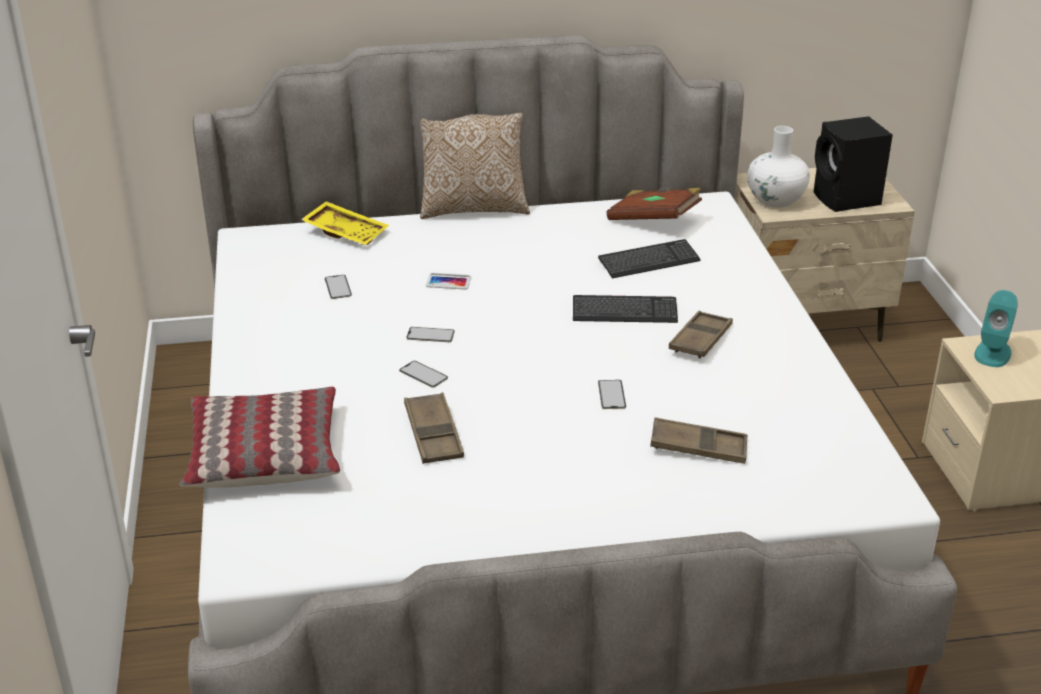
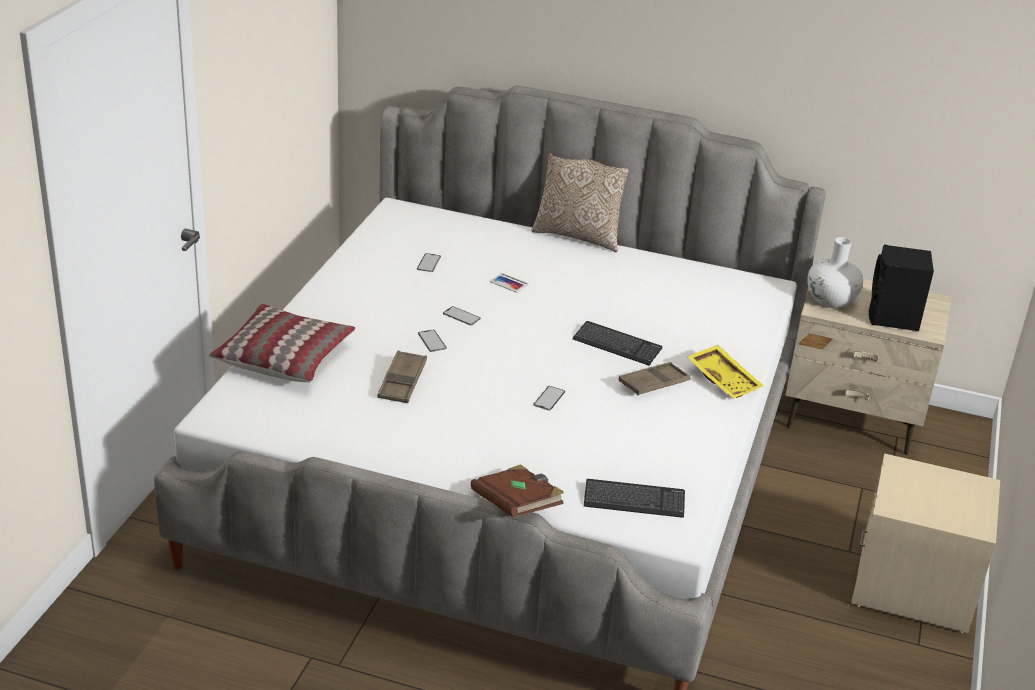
camera: 25 degrees right, 0 degrees up
yellow tray [301,201,389,245] -> yellow tray moved to [687,345,764,399]
keyboard [598,239,701,278] -> keyboard moved to [584,479,685,518]
brown book [606,186,702,220] -> brown book moved to [471,464,564,518]
brown tray [650,417,747,464] -> none
turquoise speaker [974,290,1018,367] -> none

